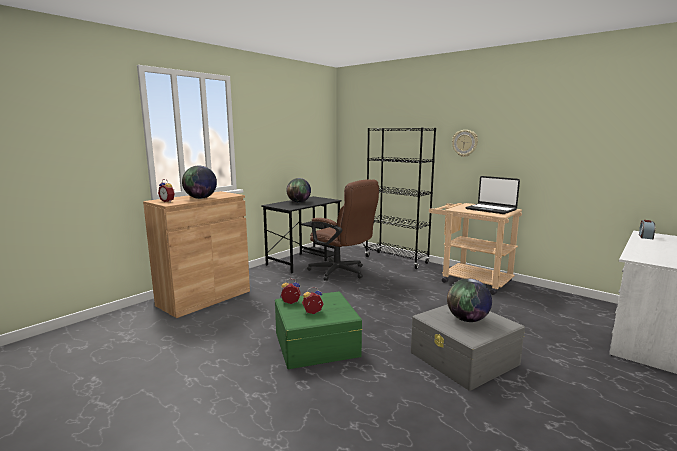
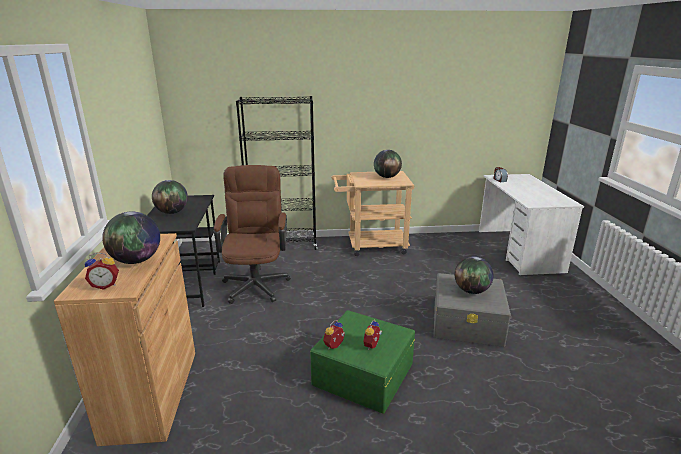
camera: 45 degrees left, 10 degrees up
brown office chair [307,179,379,281] -> brown office chair turned 90 degrees counterclockwise [214,165,291,304]
wall clock [452,130,478,157] -> none
laptop [465,176,520,214] -> globe [374,150,402,178]

